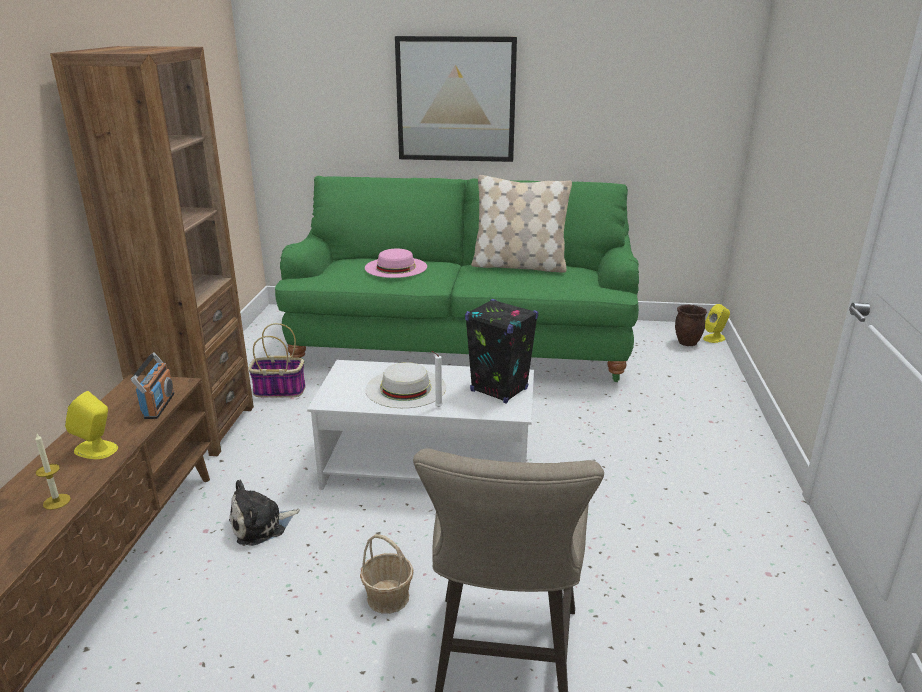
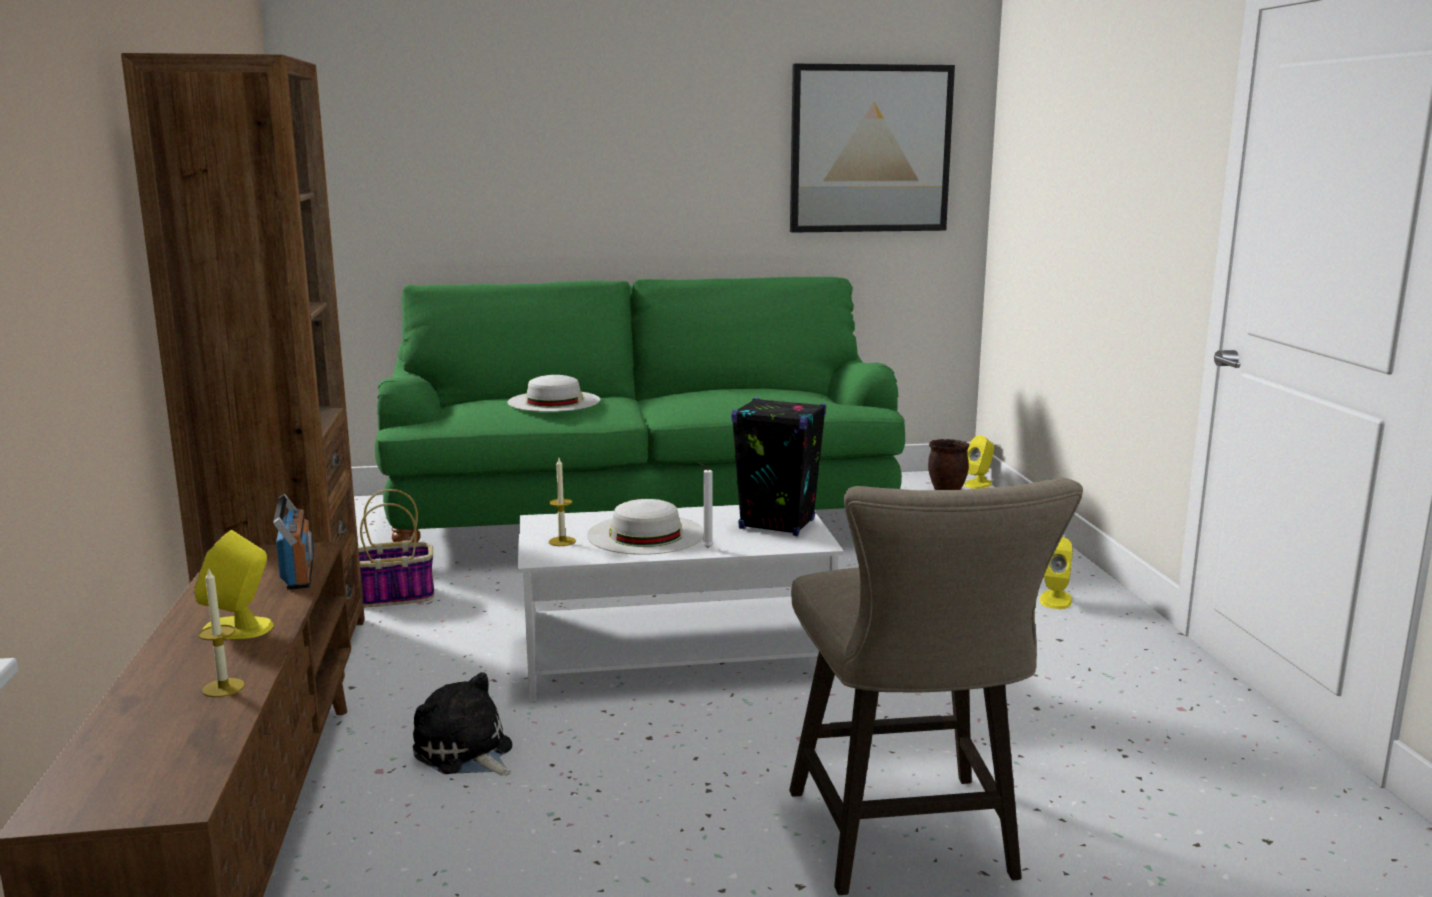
camera: 15 degrees left, 10 degrees down
plush toy [229,480,300,546] -> plush toy turned 90 degrees clockwise [413,672,512,775]
basket [360,534,414,614] -> none
pink hat [365,249,427,278] -> white hat [507,375,600,412]
picture [395,36,517,162] -> picture moved to [790,64,955,233]
beige pillow [471,175,572,273] -> none
none -> candle [549,458,576,546]
none -> yellow speaker [1040,537,1073,609]

